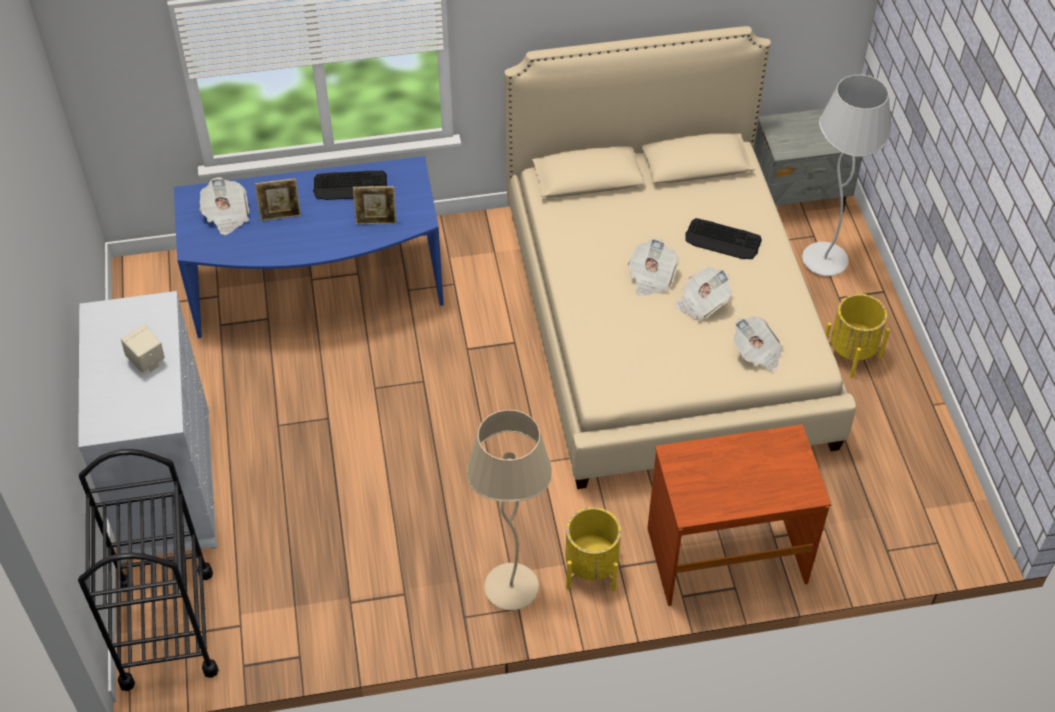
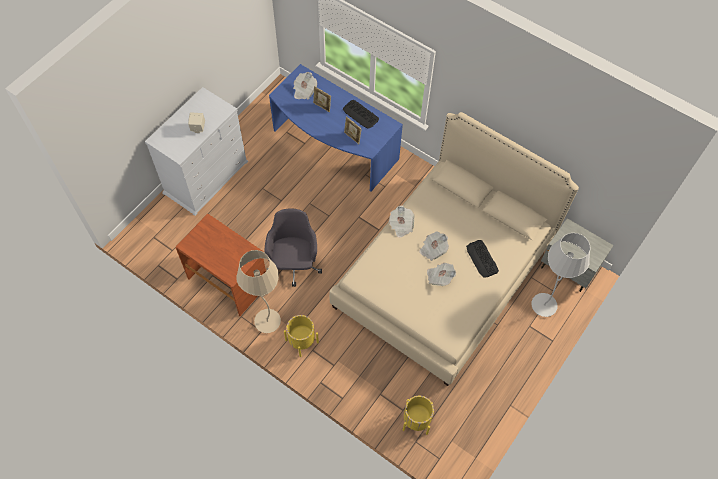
camera: 45 degrees right, 10 degrees up
black cart [78,449,219,691] -> none
brown desk [647,424,832,606] -> brown desk moved to [176,214,266,316]
newspaper [733,316,783,372] -> newspaper moved to [389,206,415,238]
yellow planter [825,294,890,378] -> yellow planter moved to [403,396,434,435]
none -> grey office chair [264,208,322,287]

